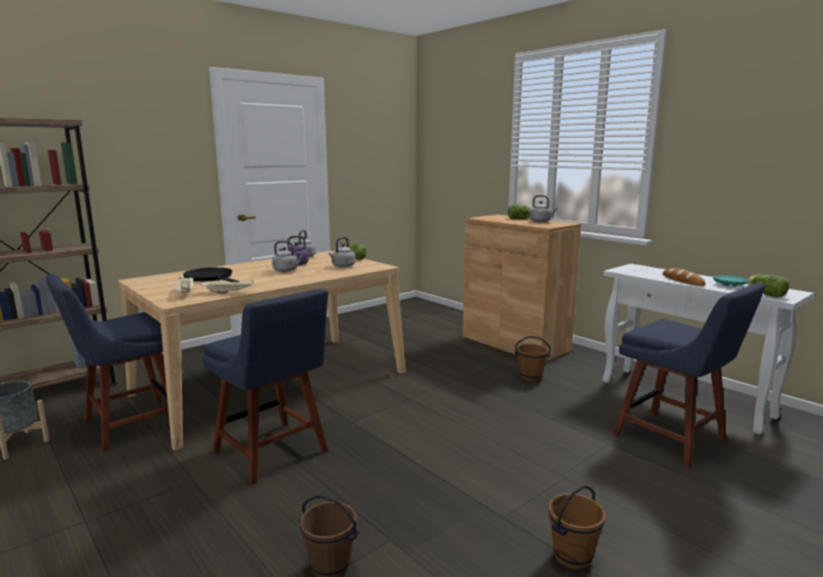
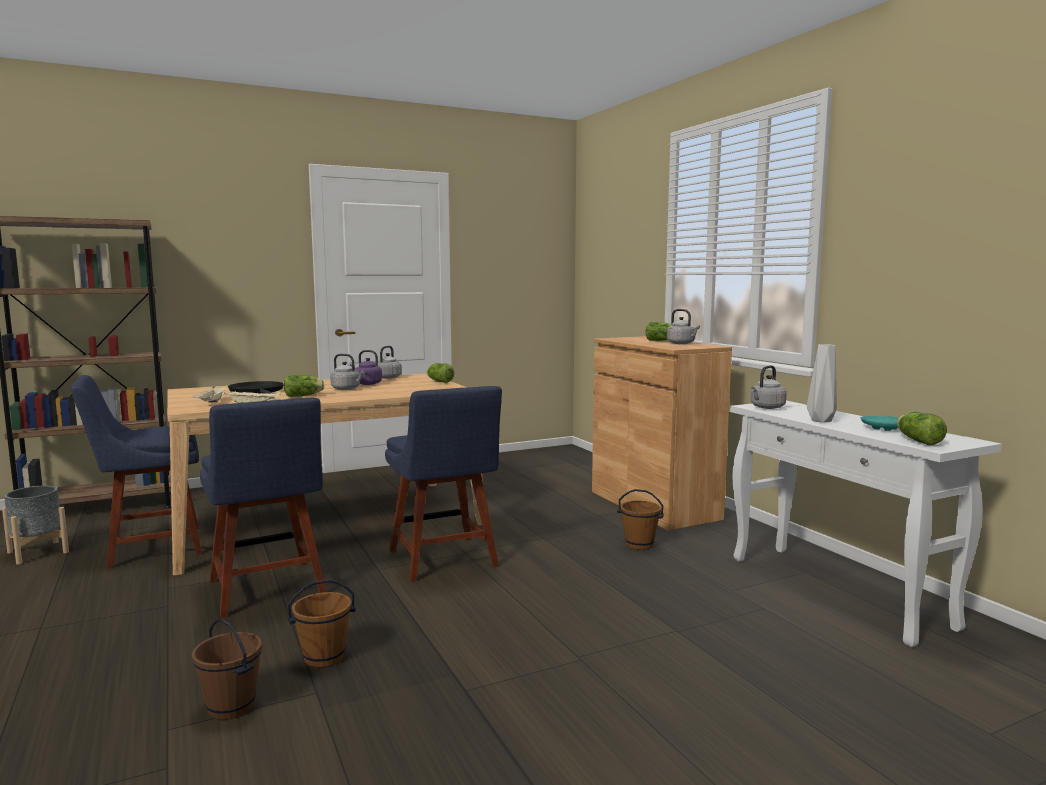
camera: 15 degrees right, 5 degrees down
grey kettle [329,237,356,267] -> grey kettle moved to [751,365,787,409]
brown bucket [548,486,606,570] -> brown bucket moved to [288,579,356,668]
blue chair [613,283,765,468] -> blue chair moved to [385,386,502,582]
bread [663,268,706,286] -> grey vase [807,344,837,423]
none -> lettuce [284,375,325,397]

